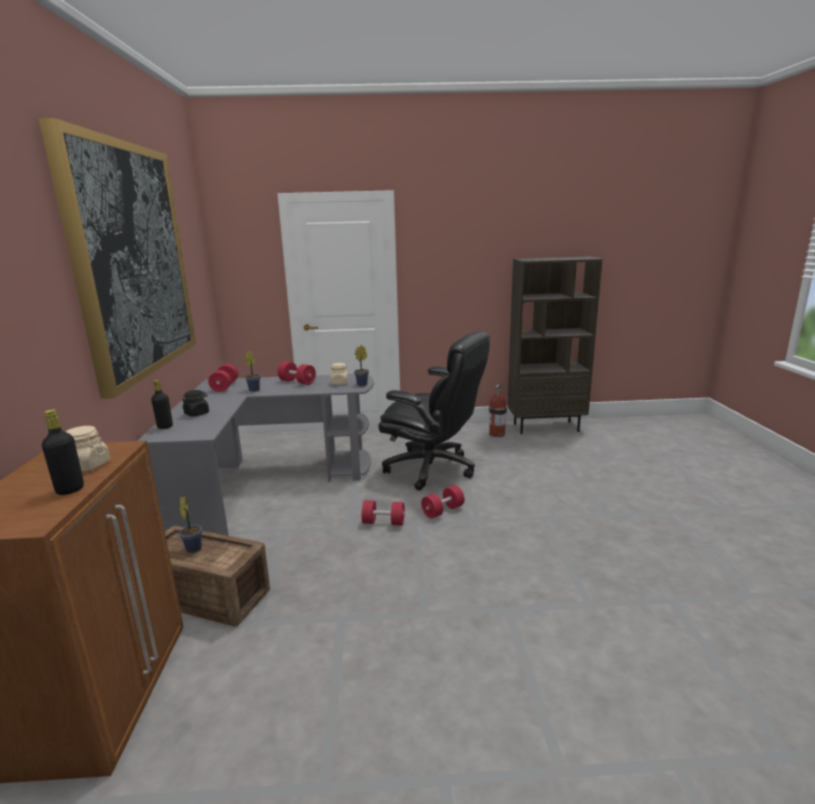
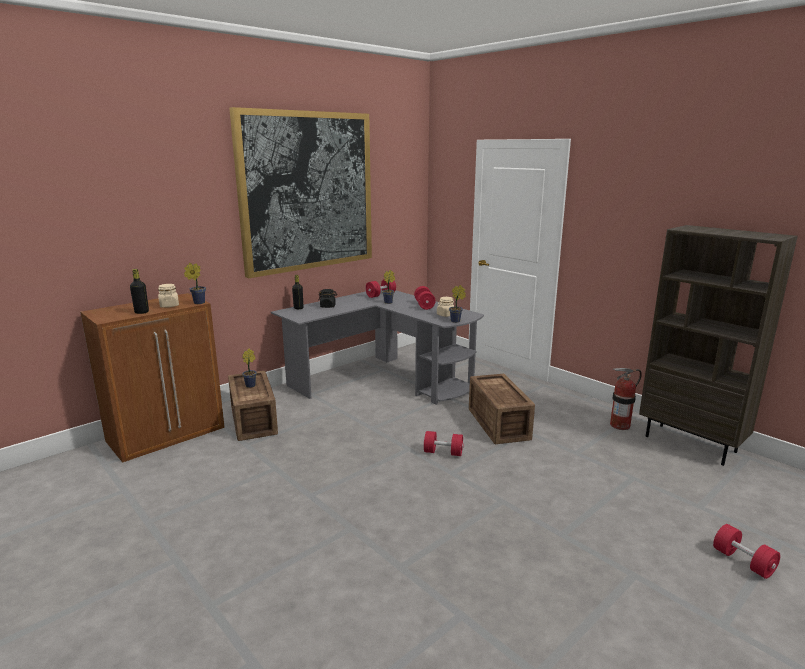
camera: 50 degrees right, 0 degrees up
red dumbbell [361,500,405,526] -> red dumbbell moved to [713,524,781,579]
black office chair [378,331,490,490] -> crate [469,374,535,444]
none -> potted plant [184,263,206,304]

